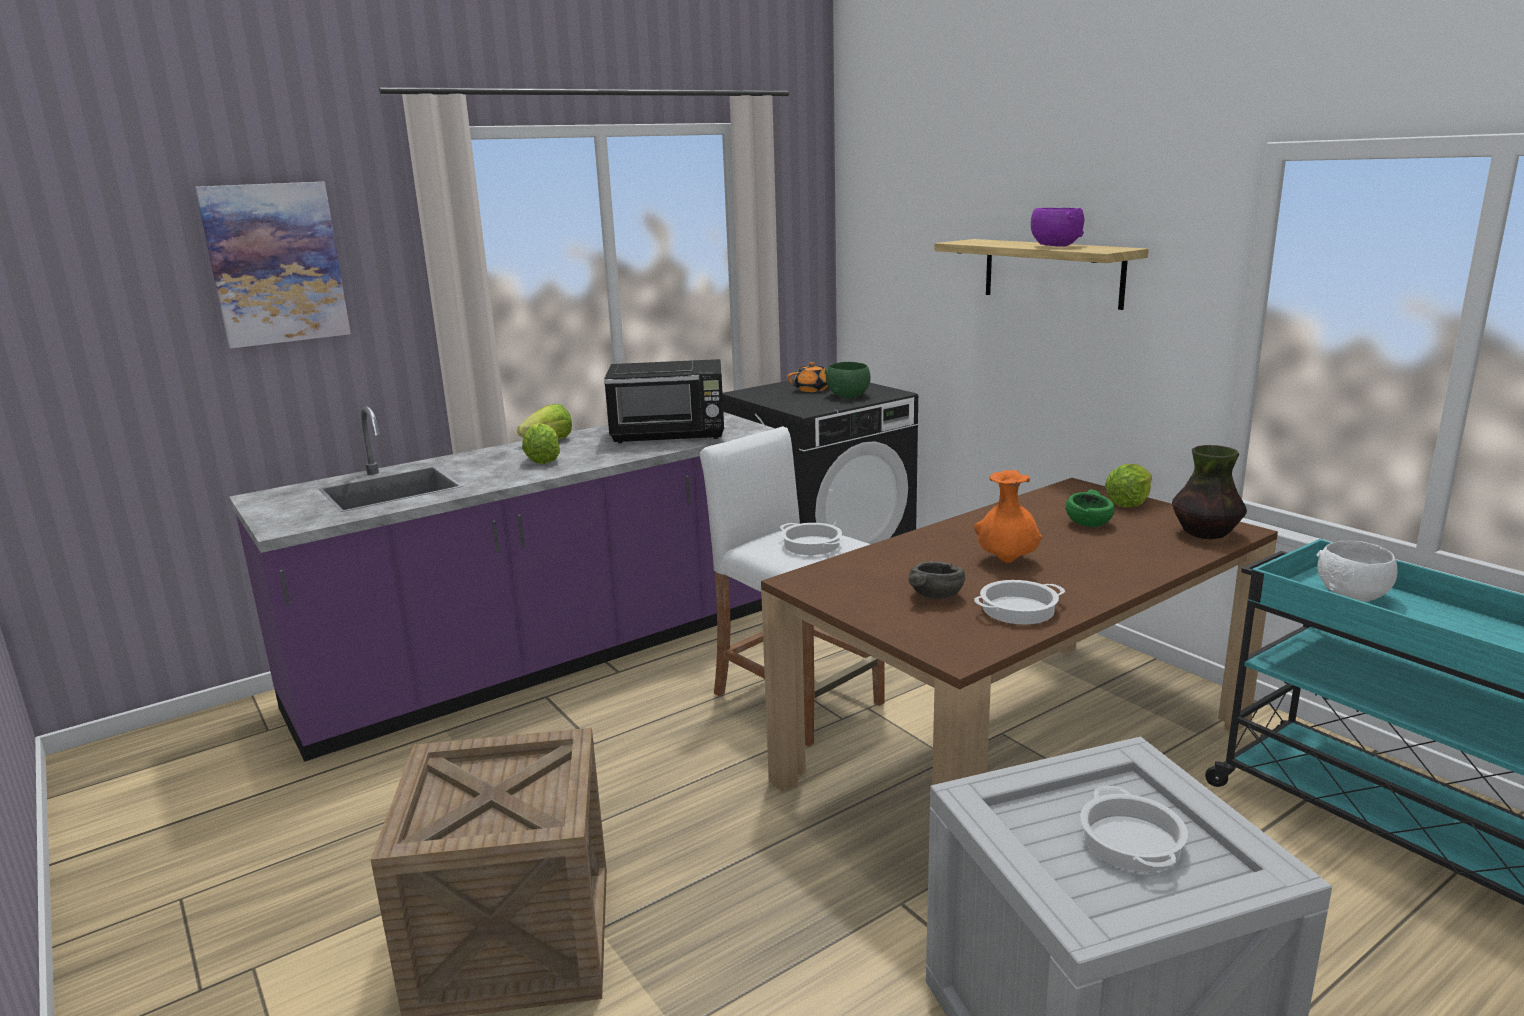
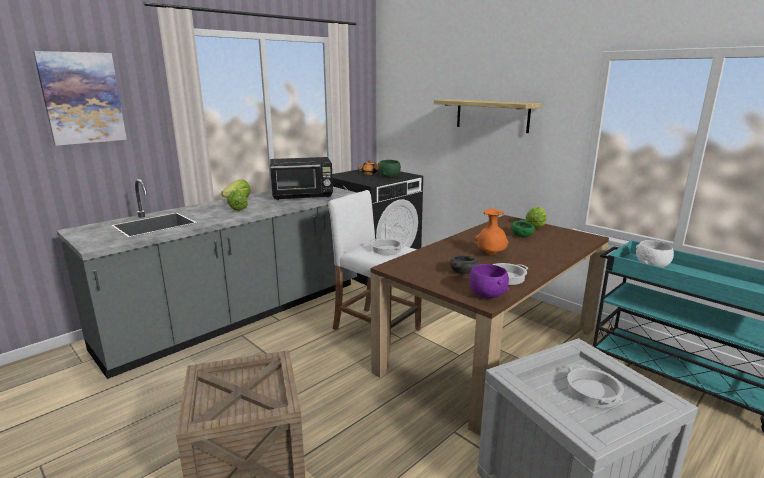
camera: 10 degrees left, 0 degrees up
purple counter [229,406,775,762] -> grey counter [57,179,357,379]
purple bowl [1031,208,1084,247] -> purple bowl moved to [469,264,509,298]
vase [1172,445,1247,539] -> none

